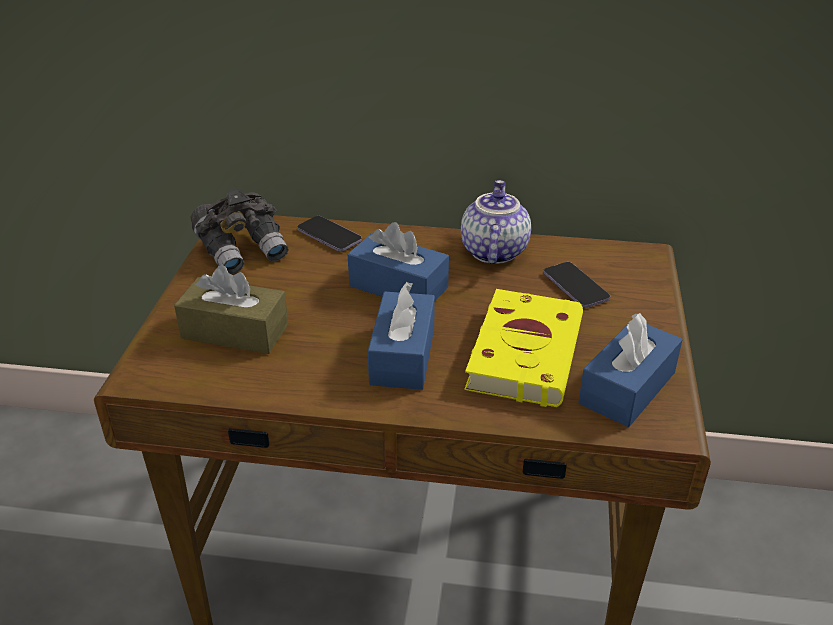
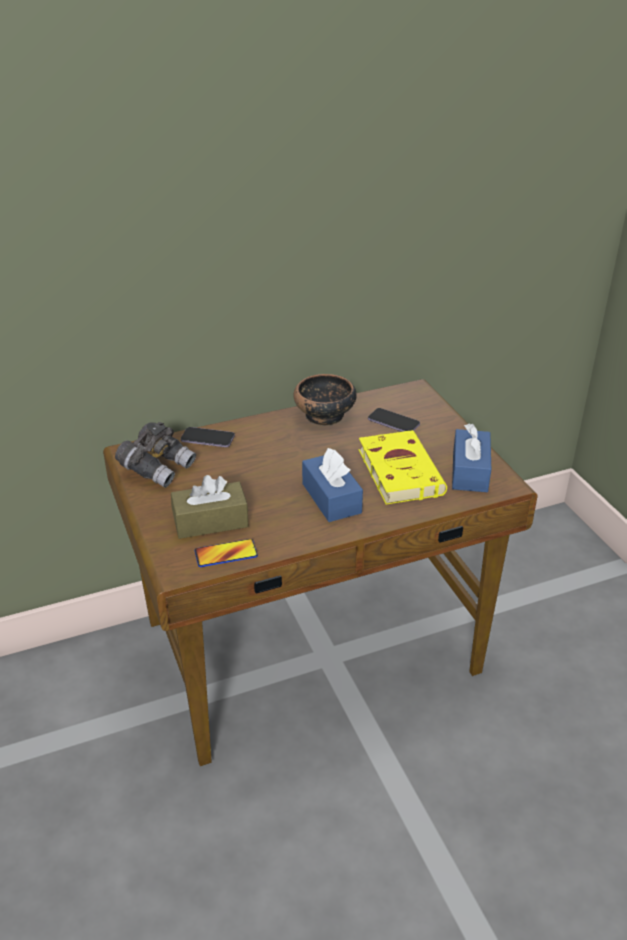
camera: 30 degrees left, 0 degrees up
blue tissue box [348,222,449,301] -> none
teapot [461,180,531,264] -> bowl [293,374,357,426]
none -> phone [195,539,258,567]

